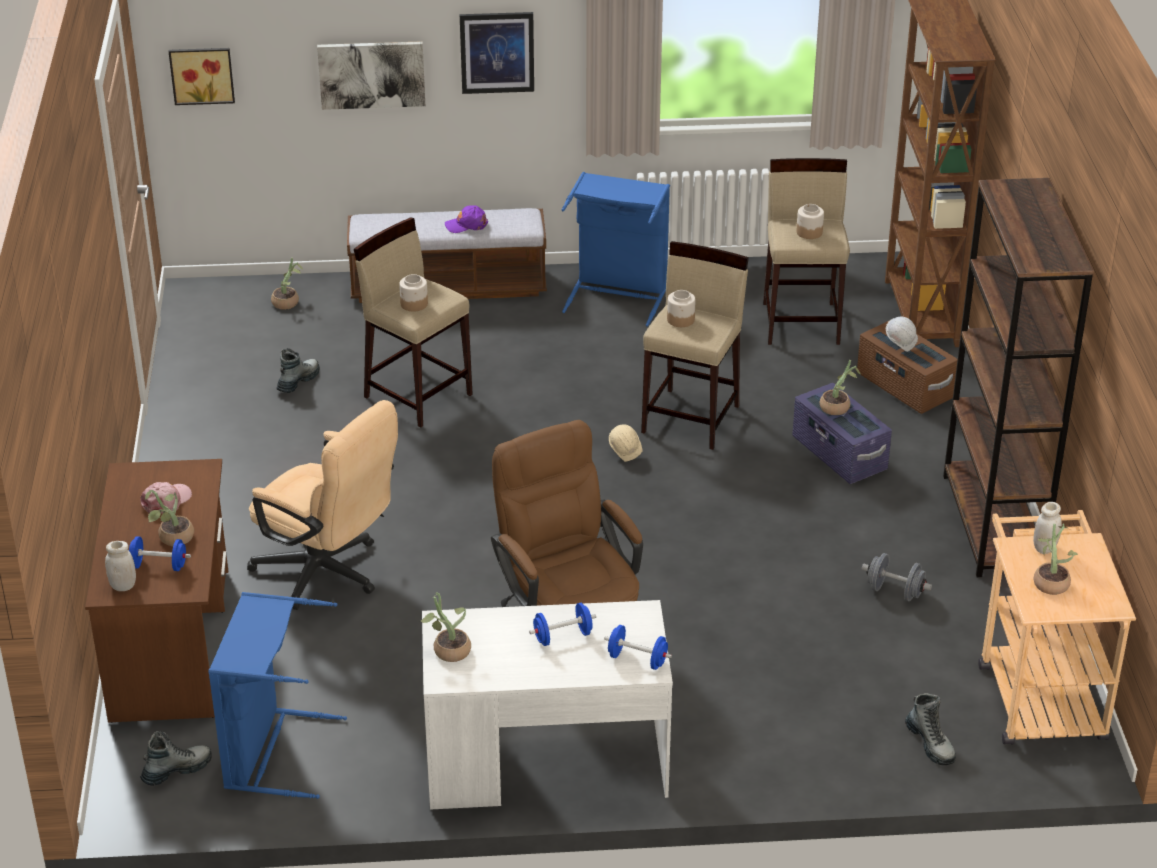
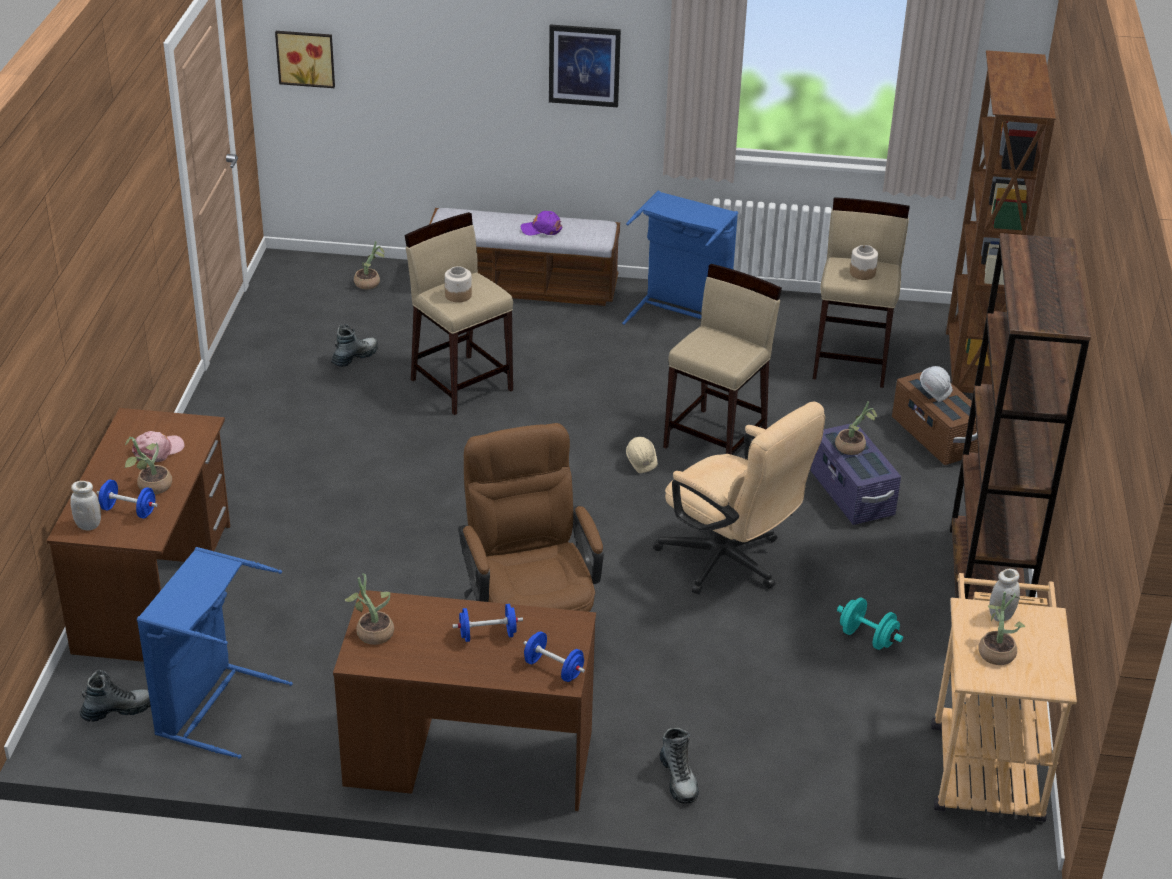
camera: 10 degrees right, 0 degrees up
beige office chair [247,400,398,610] -> beige office chair moved to [653,402,825,595]
picture [317,41,425,110] -> none
white desk [422,600,673,810] -> brown desk [333,590,596,811]
jar [667,290,695,327] -> none
grey dumbbell [862,553,932,601] -> turquoise dumbbell [837,597,903,650]
boot [905,693,956,765] -> boot moved to [659,728,699,804]

